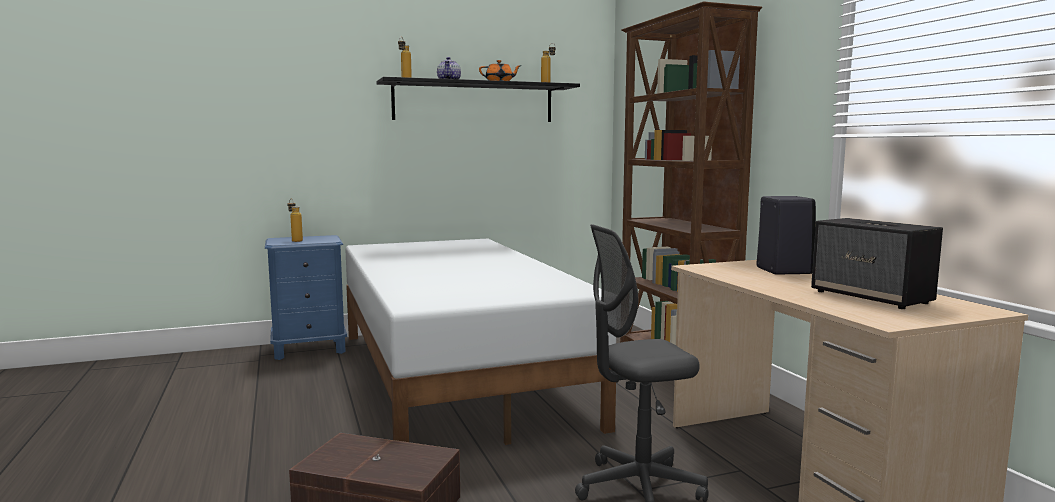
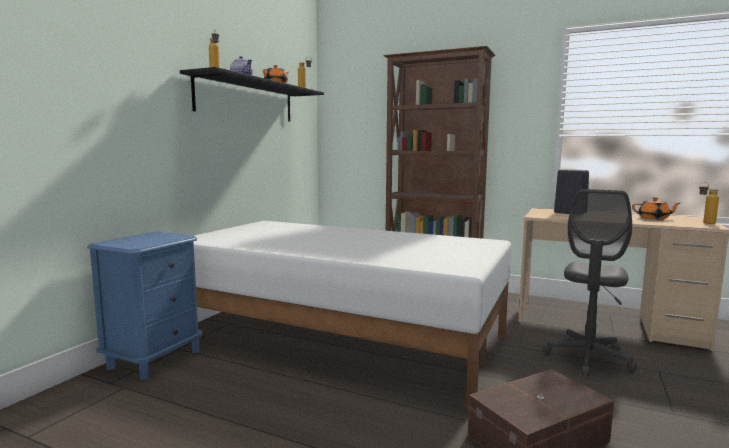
camera: 45 degrees left, 0 degrees up
bottle [287,200,303,242] -> bottle moved to [699,182,719,224]
speaker [811,218,943,309] -> orange teapot [632,197,680,220]

